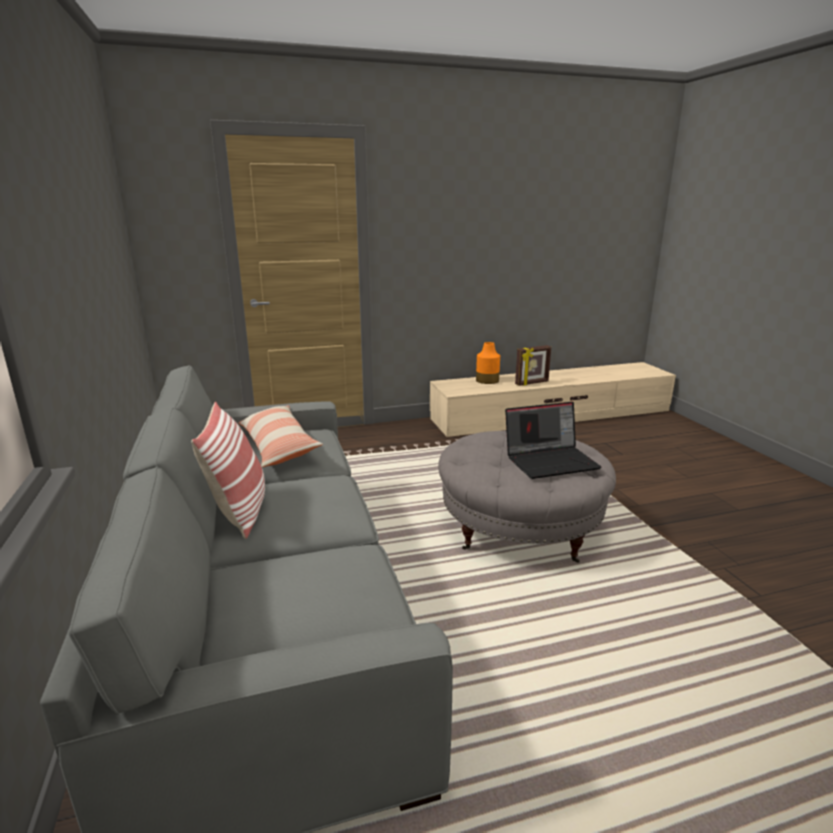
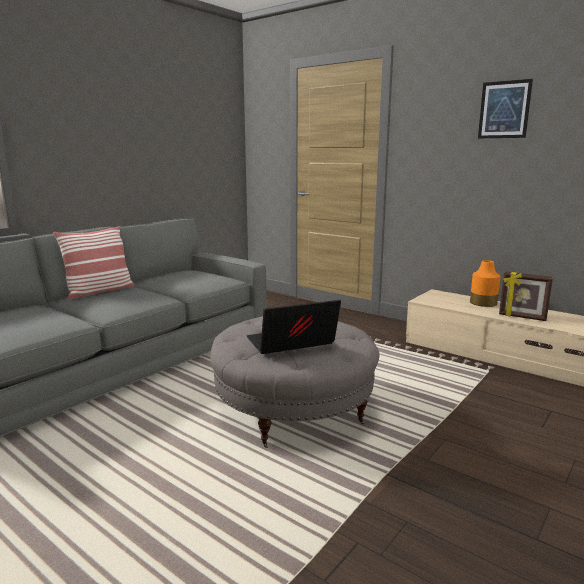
camera: 55 degrees right, 5 degrees down
pillow [238,405,323,467] -> none
laptop [505,402,601,479] -> laptop turned 120 degrees clockwise [247,300,341,354]
none -> picture [478,79,533,139]

